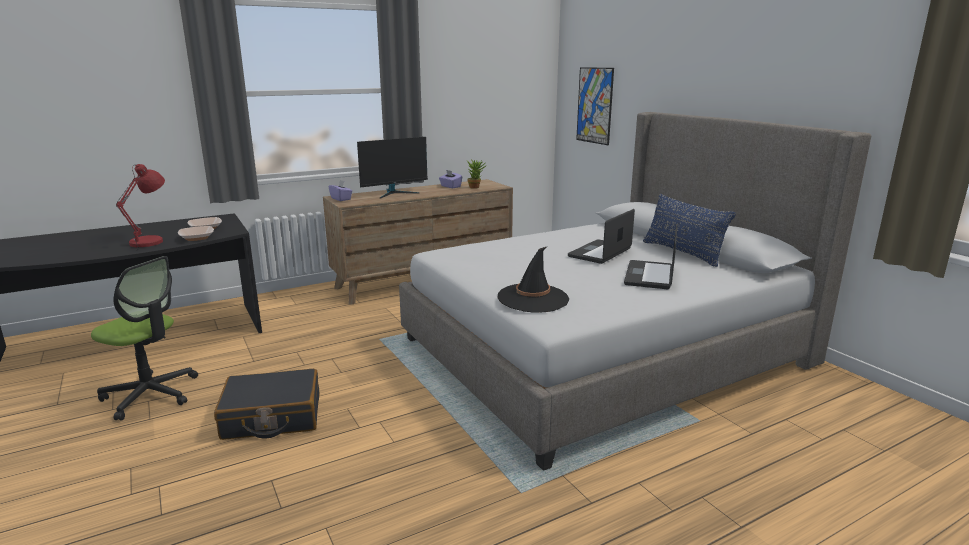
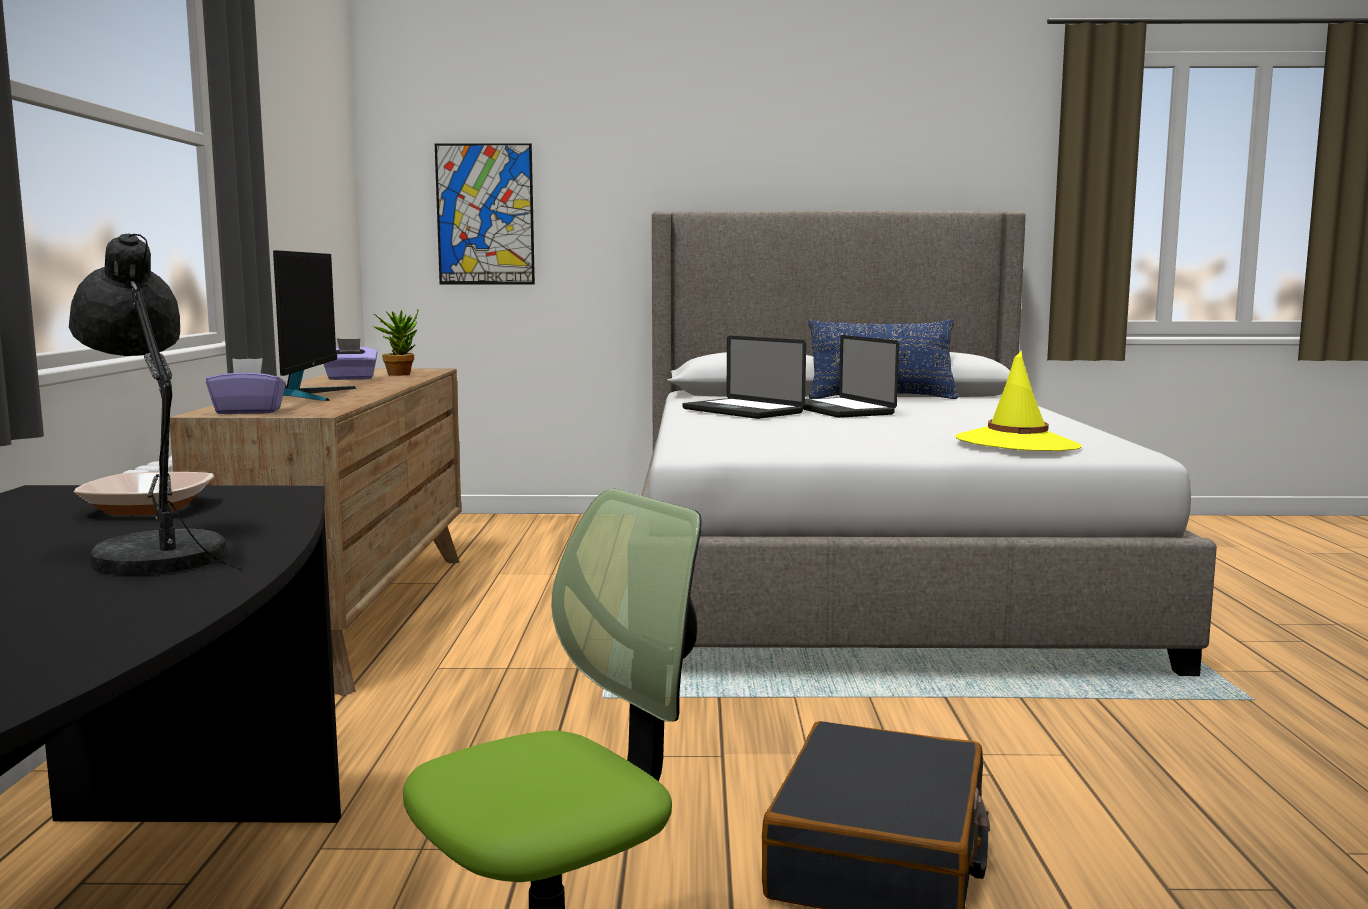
camera: 60 degrees left, 10 degrees down
red table lamp [116,164,165,251] -> grey table lamp [69,234,242,575]
bowl [178,226,214,241] -> none
black hat [498,247,569,313] -> yellow hat [956,351,1082,451]
laptop [624,224,677,289] -> laptop moved to [682,336,806,419]

